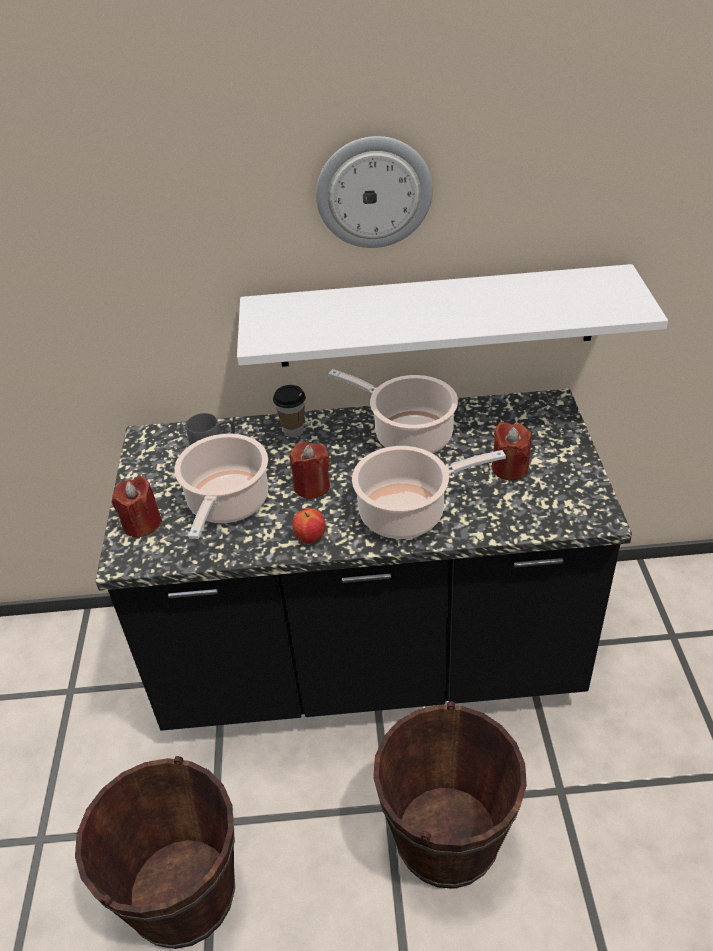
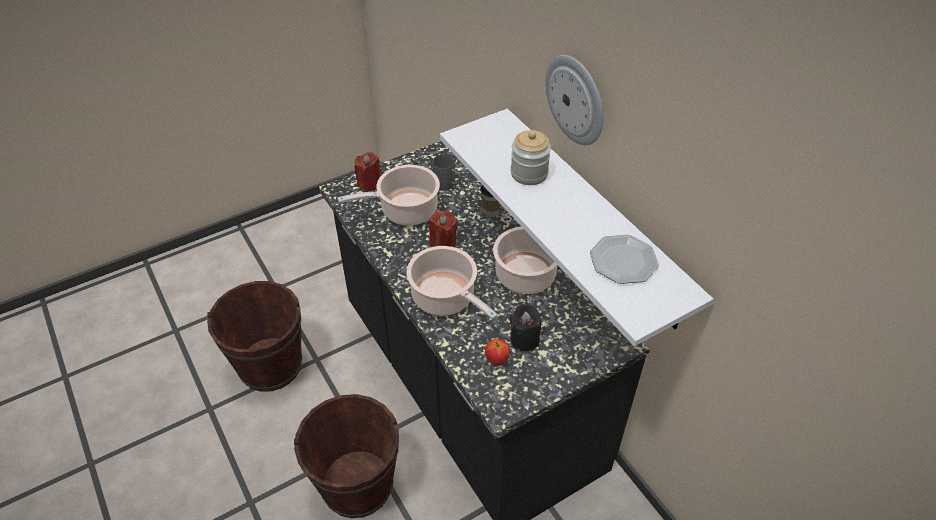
camera: 60 degrees right, 5 degrees up
apple [292,508,325,544] -> apple moved to [485,339,510,366]
red candle [492,422,532,481] -> black candle [510,304,541,351]
none -> jar [511,130,551,185]
none -> plate [590,235,659,284]

